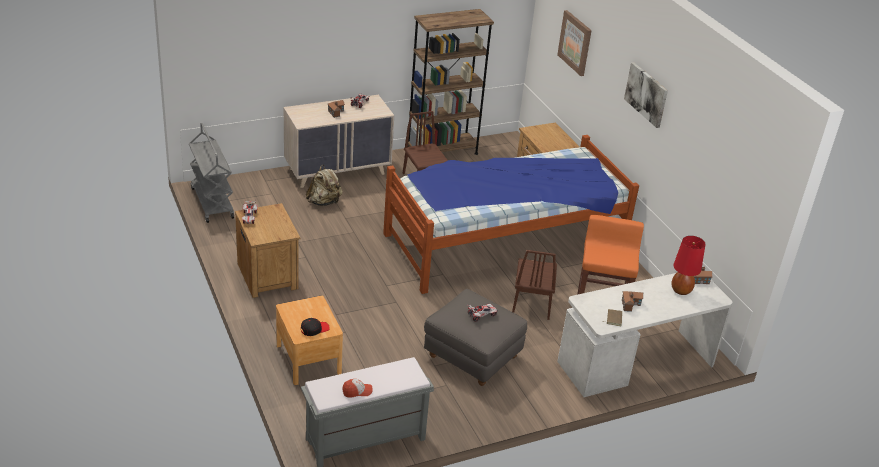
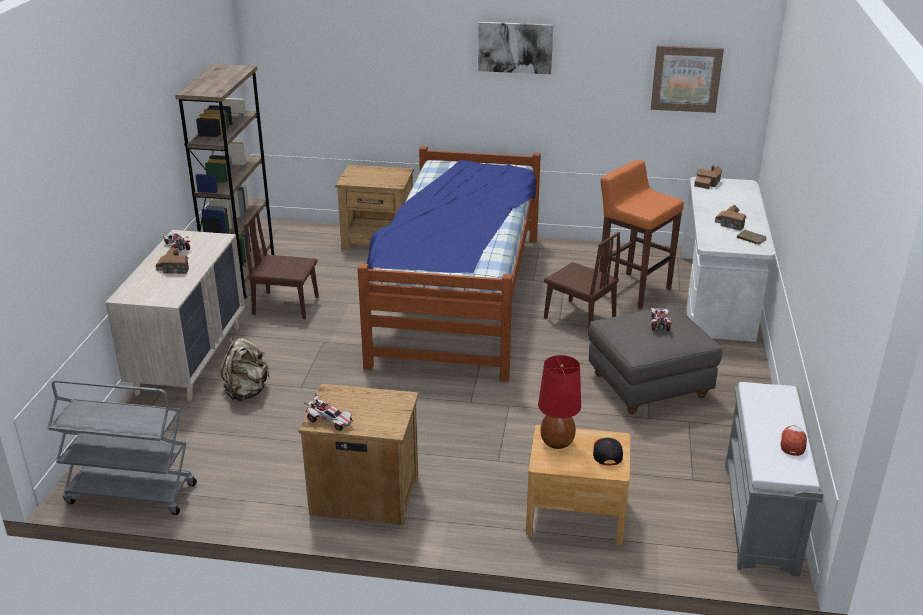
camera: 55 degrees left, 5 degrees down
picture [557,10,592,76] -> picture moved to [651,45,724,113]
red table lamp [671,236,706,295] -> red table lamp moved to [538,355,581,449]

